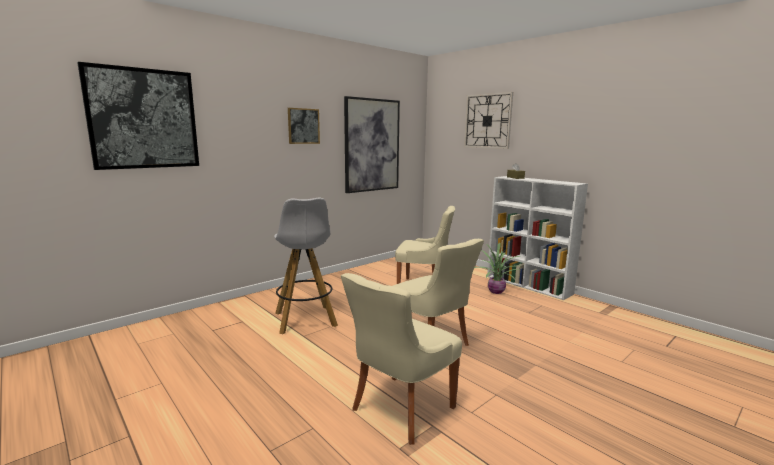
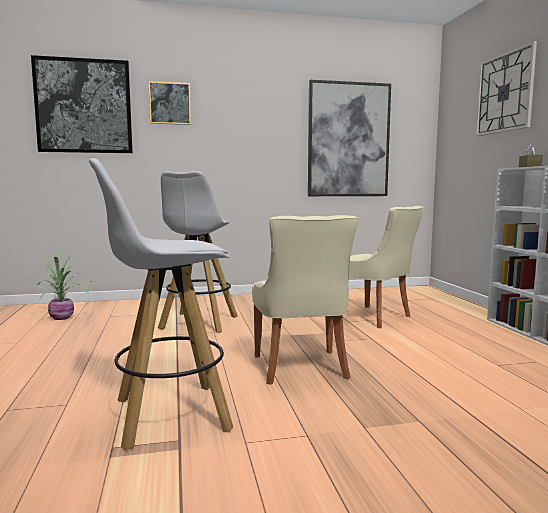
camera: 30 degrees right, 5 degrees down
picture [288,108,320,144] -> picture moved to [148,81,191,125]
beige chair [341,273,462,445] -> white stool [89,158,233,451]
potted plant [474,243,522,294] -> potted plant moved to [21,252,91,320]

